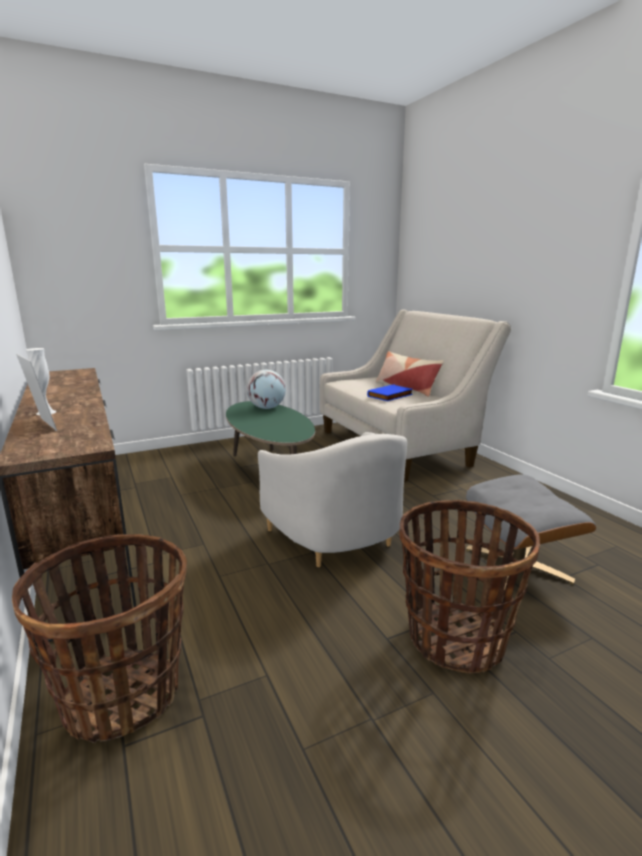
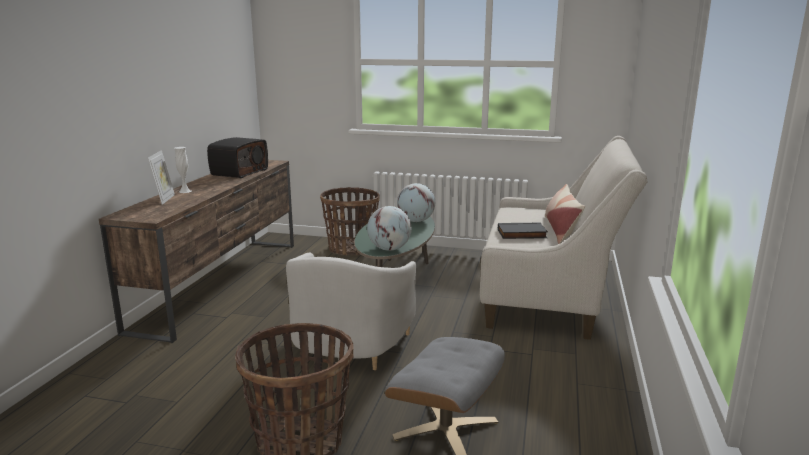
camera: 40 degrees right, 0 degrees up
basket [12,534,187,743] -> basket moved to [320,187,380,255]
blue book [367,384,413,401] -> black book [498,223,548,239]
none -> radio [207,137,268,178]
none -> globe [367,206,412,251]

